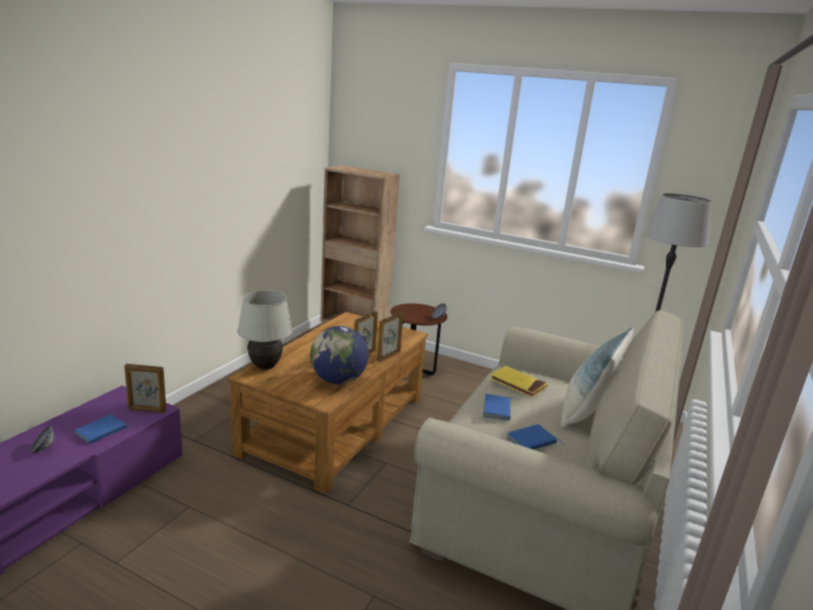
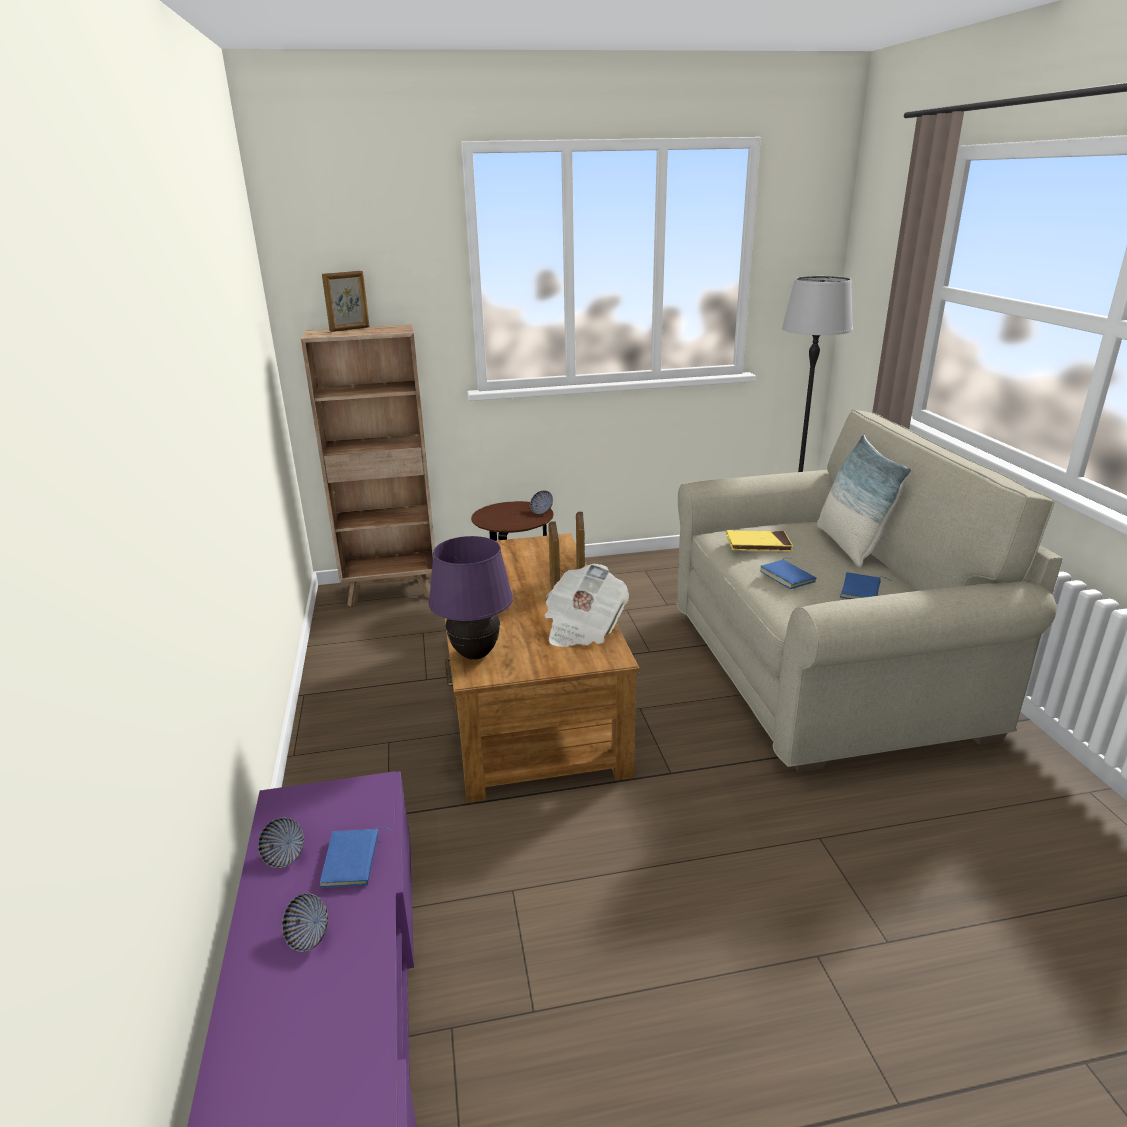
camera: 35 degrees left, 5 degrees up
picture frame [124,364,166,413] -> picture frame moved to [322,271,370,332]
white table lamp [237,290,292,370] -> purple table lamp [428,536,513,660]
globe [310,326,369,384] -> newspaper [545,564,629,647]
none -> bowl [258,817,304,868]

